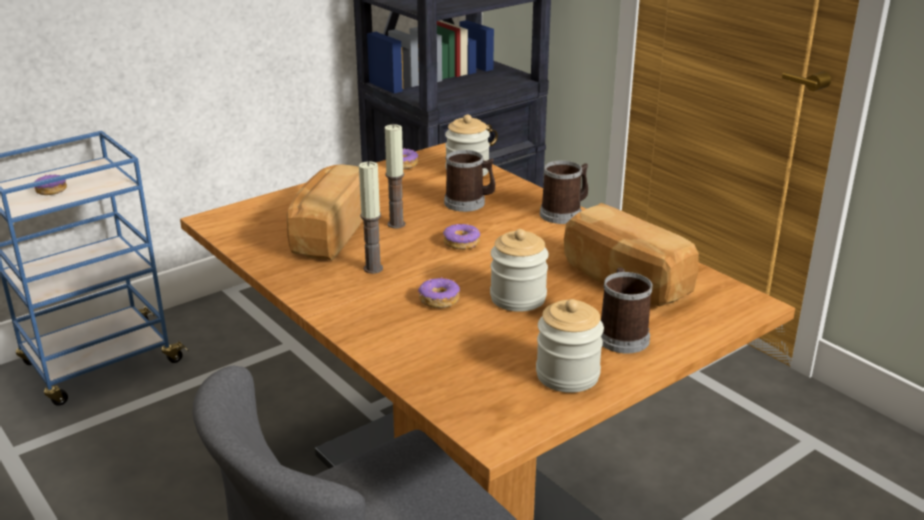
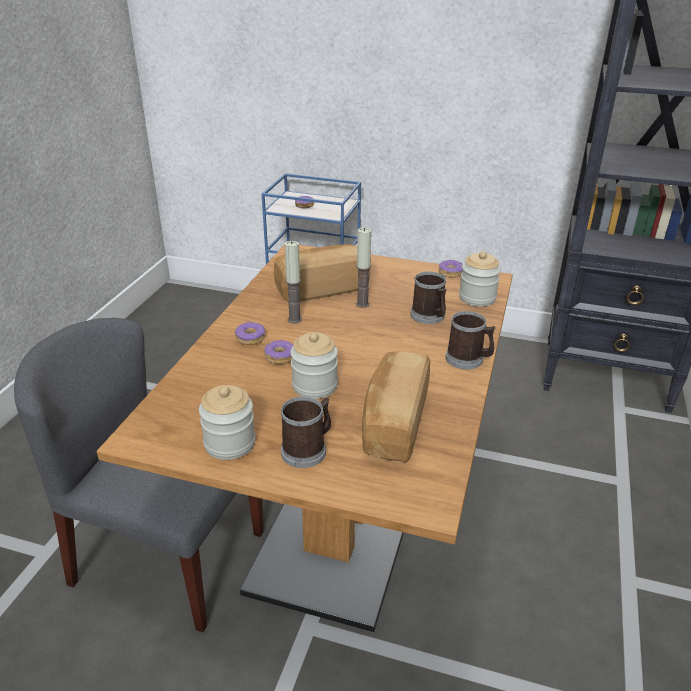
camera: 55 degrees right, 5 degrees up
donut [443,224,480,250] -> donut moved to [235,322,266,345]

